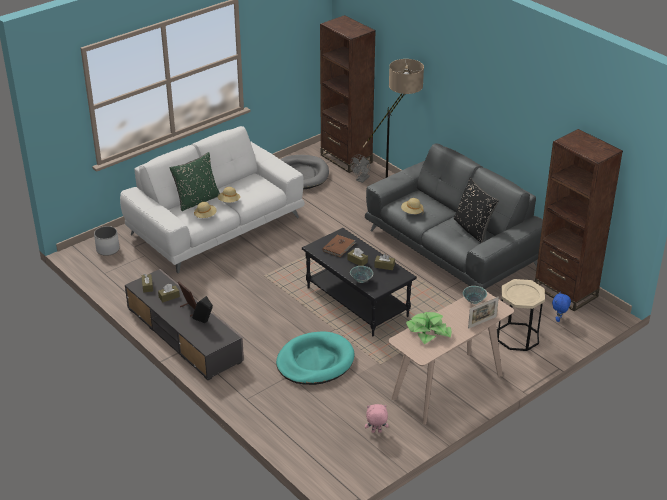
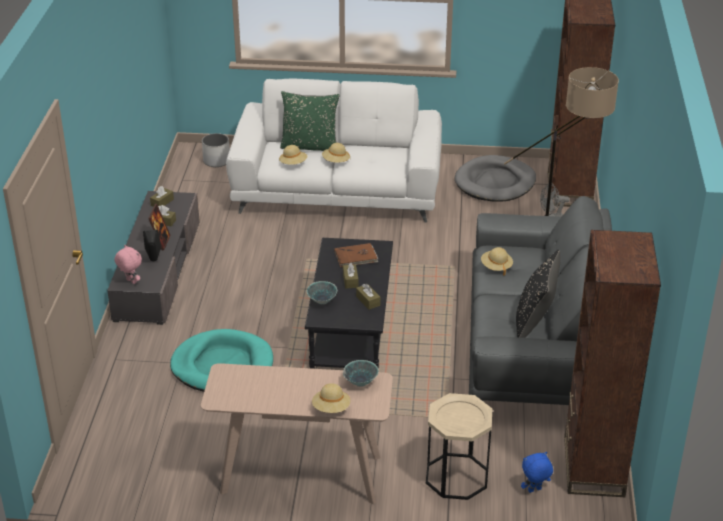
camera: 45 degrees right, 0 degrees up
pink plush toy [365,404,389,433] -> pink plush toy moved to [114,245,142,284]
potted plant [406,312,452,344] -> none
picture frame [468,296,499,329] -> beige hat [312,383,350,413]

